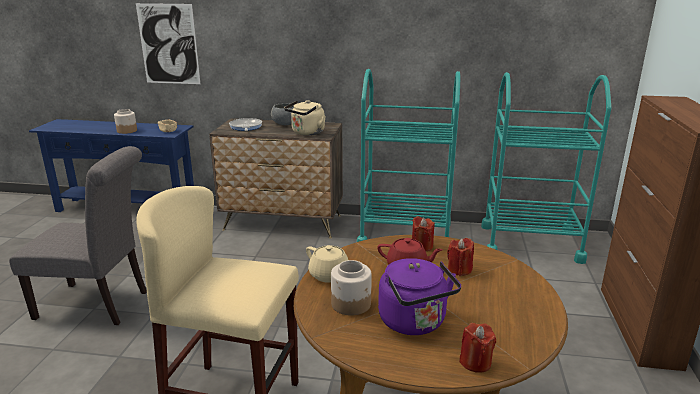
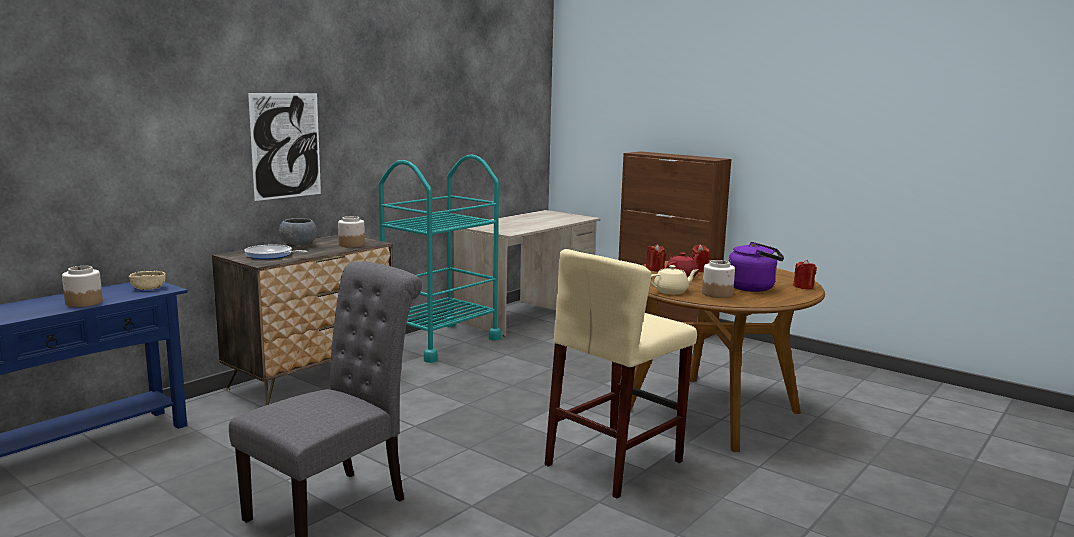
camera: 60 degrees left, 10 degrees down
picture [136,3,201,84] -> picture moved to [248,93,321,201]
beige kettle [284,100,326,135] -> jar [338,216,365,247]
turquoise cart [481,72,612,264] -> beige desk [454,210,600,336]

